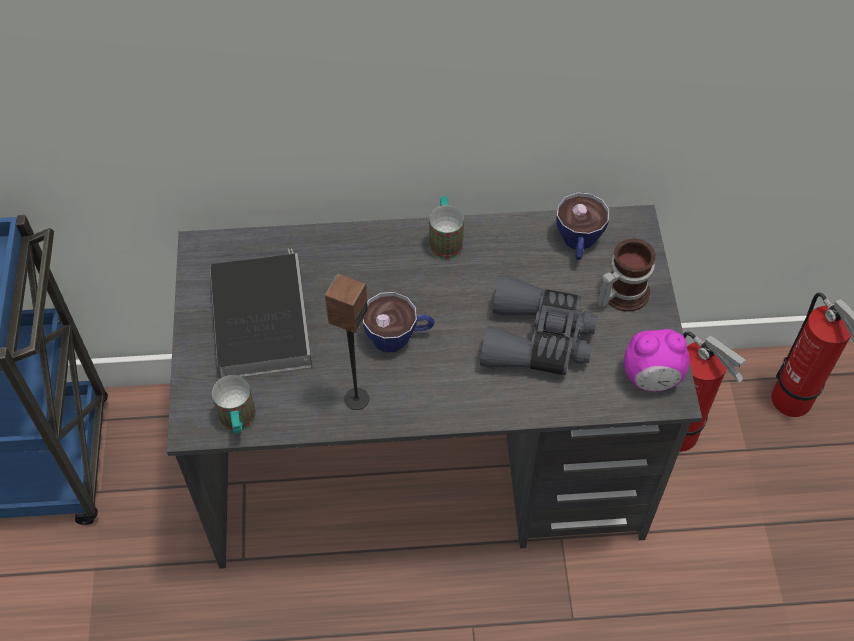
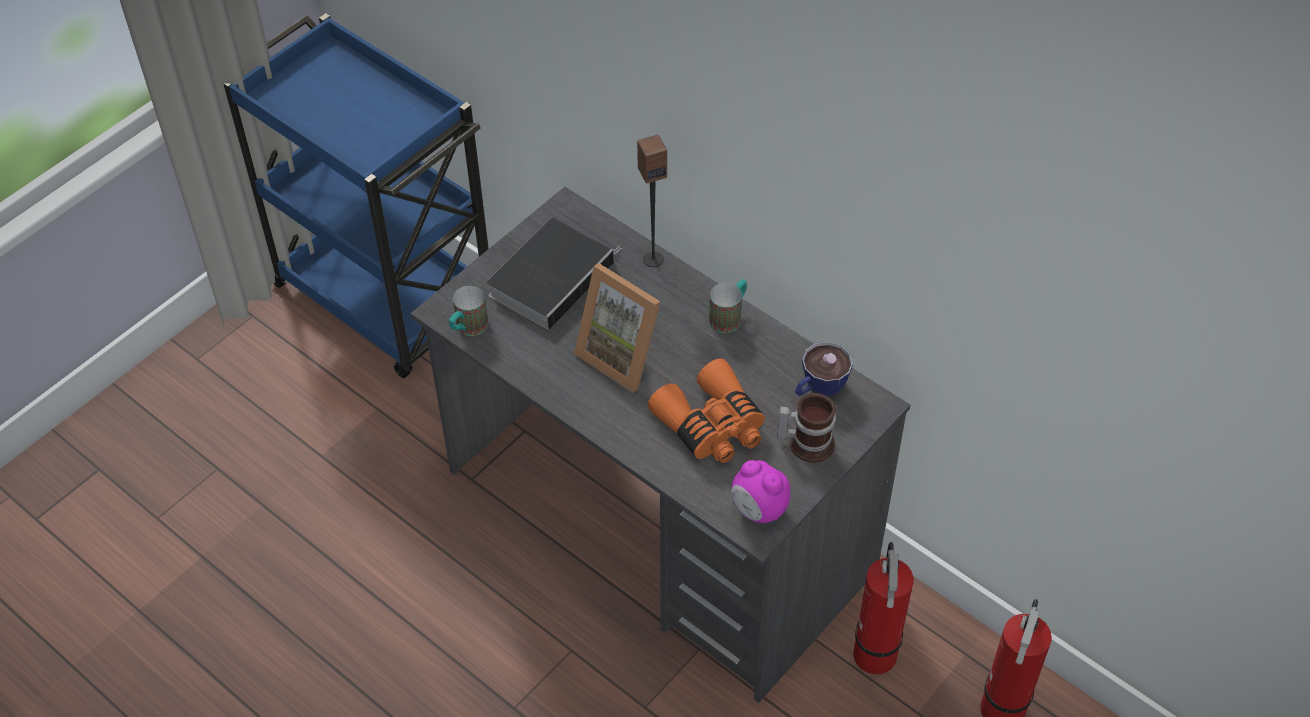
camera: 45 degrees right, 5 degrees down
speaker [325,274,369,410] -> speaker moved to [637,134,667,267]
cup [363,292,434,353] -> picture frame [574,263,660,392]
grey binoculars [480,274,598,375] -> orange binoculars [648,358,765,463]

